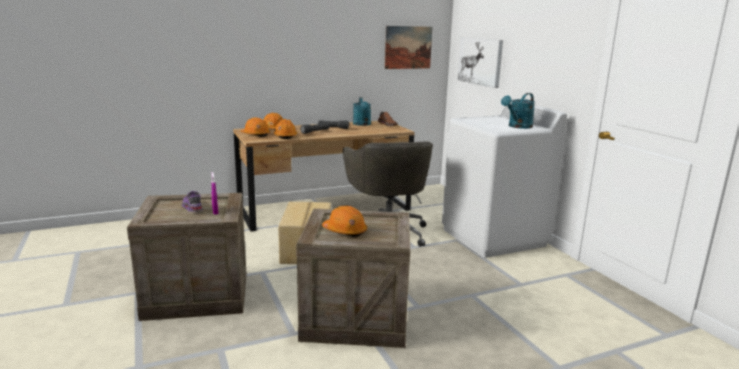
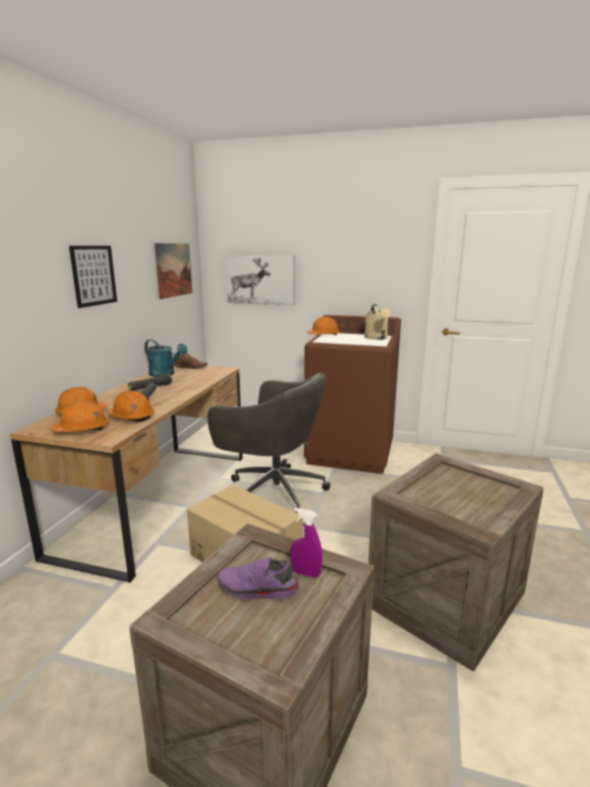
camera: 50 degrees left, 0 degrees up
orange hard hat [322,206,367,237] -> orange hard hat moved to [307,317,340,335]
white washing machine [442,100,567,258] -> brown washing machine [304,315,401,474]
turquoise watering can [501,93,535,129] -> beige watering can [364,304,391,340]
none -> picture [69,246,117,308]

